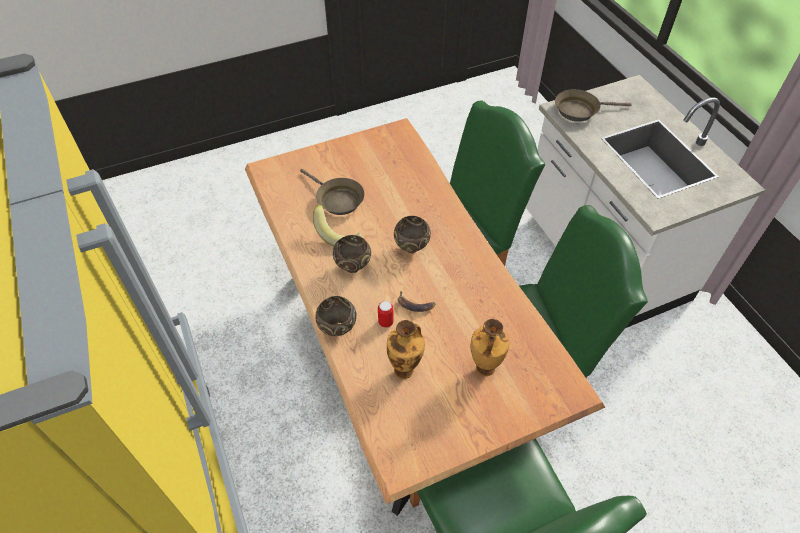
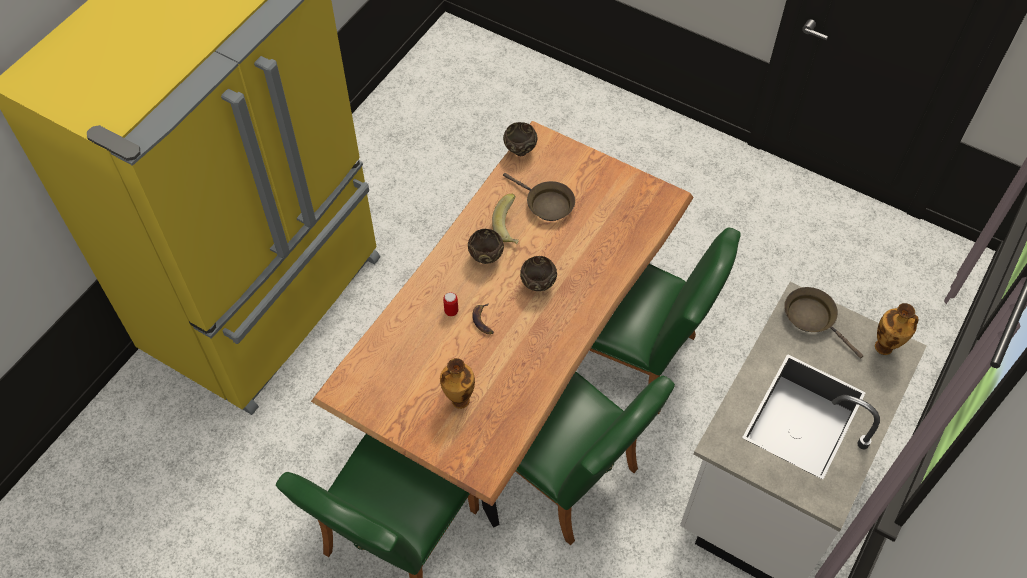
camera: 55 degrees right, 5 degrees up
brown frying pan [300,169,365,215] -> brown frying pan turned 60 degrees counterclockwise [503,173,575,221]
brown bowl [315,296,357,336] -> brown bowl moved to [503,122,537,156]
vase [387,320,425,379] -> vase moved to [875,303,918,355]

